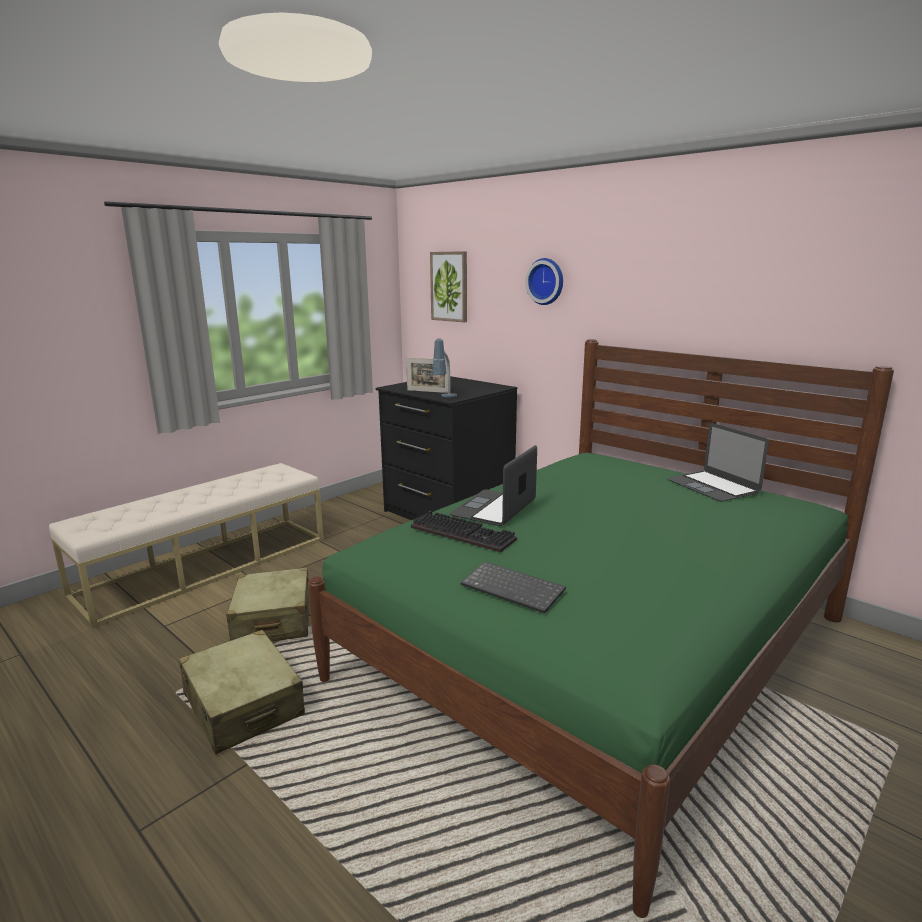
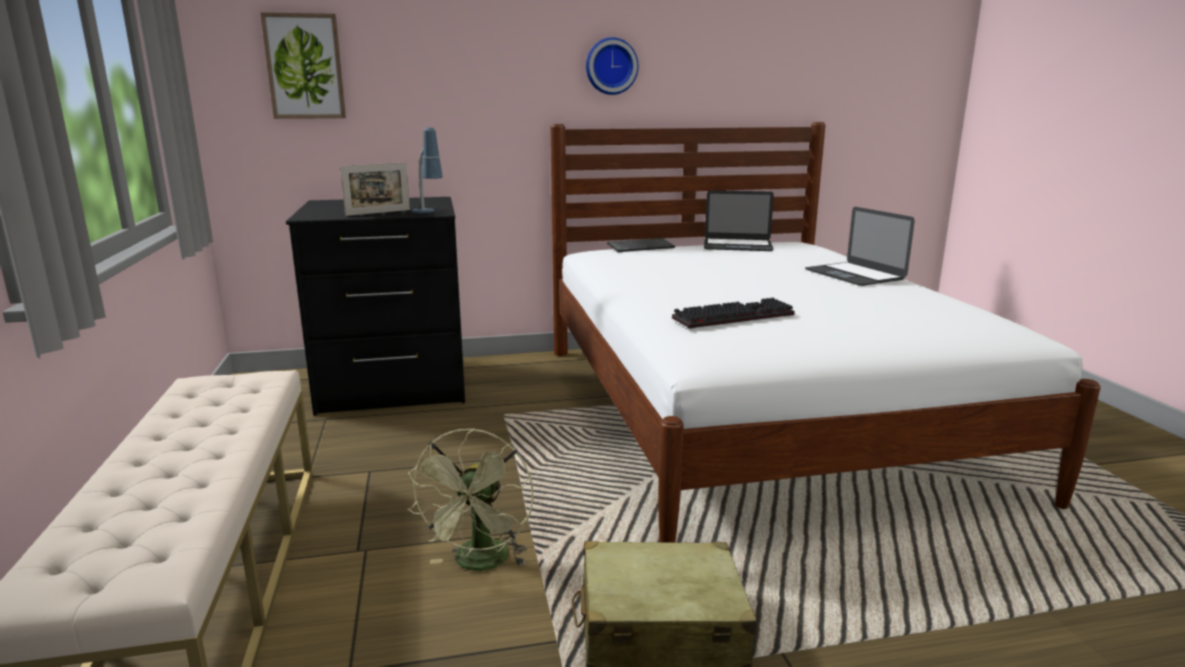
camera: 55 degrees left, 0 degrees up
beige suitcase [226,567,310,641] -> green fan [407,428,534,571]
green bed [308,339,894,918] -> white bed [550,122,1101,542]
laptop [449,445,537,526] -> laptop moved to [805,207,915,286]
keyboard [461,561,566,614] -> keyboard moved to [607,238,675,252]
wall clock [525,258,563,305] -> wall clock moved to [586,37,639,95]

